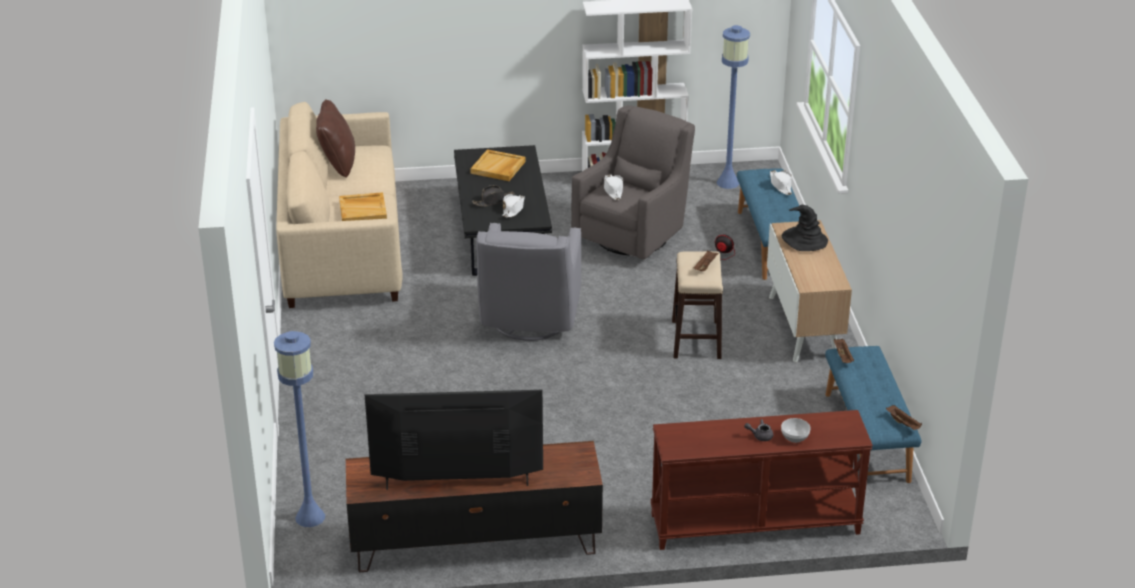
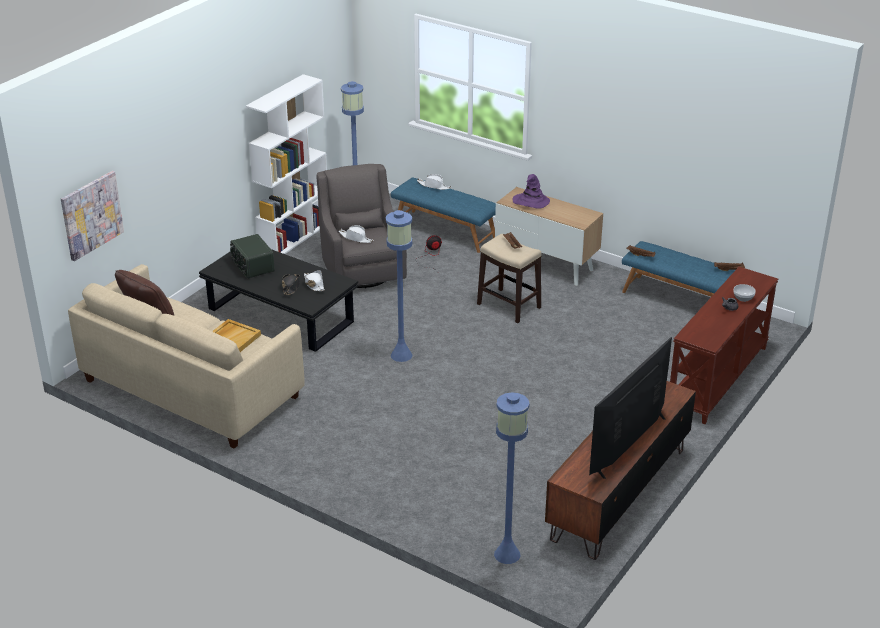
camera: 50 degrees left, 0 degrees up
beige tray [470,149,526,181] -> radio [230,234,275,279]
grey armchair [476,223,581,341] -> blue floor lamp [386,210,412,362]
black hat [782,205,828,251] -> purple hat [513,174,550,209]
none -> picture [61,171,124,261]

